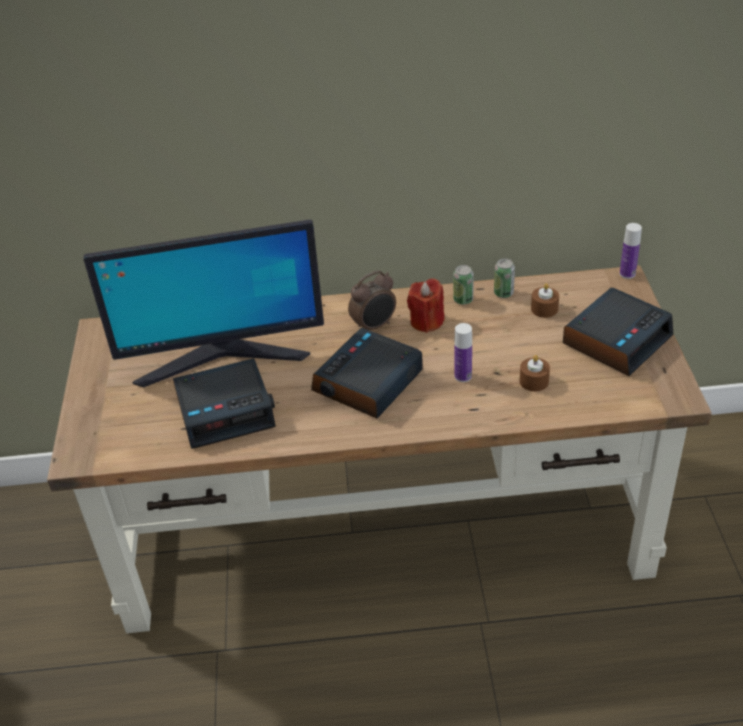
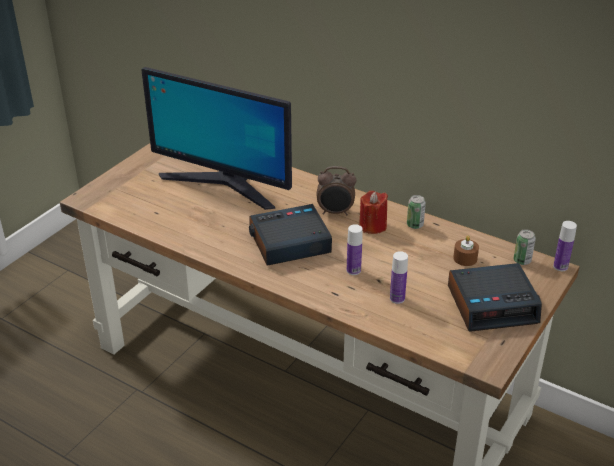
camera: 35 degrees right, 5 degrees down
alarm clock [173,358,276,449] -> none
can [494,258,515,298] -> can moved to [514,229,536,265]
brown candle [519,355,550,391] -> bottle [390,251,408,304]

